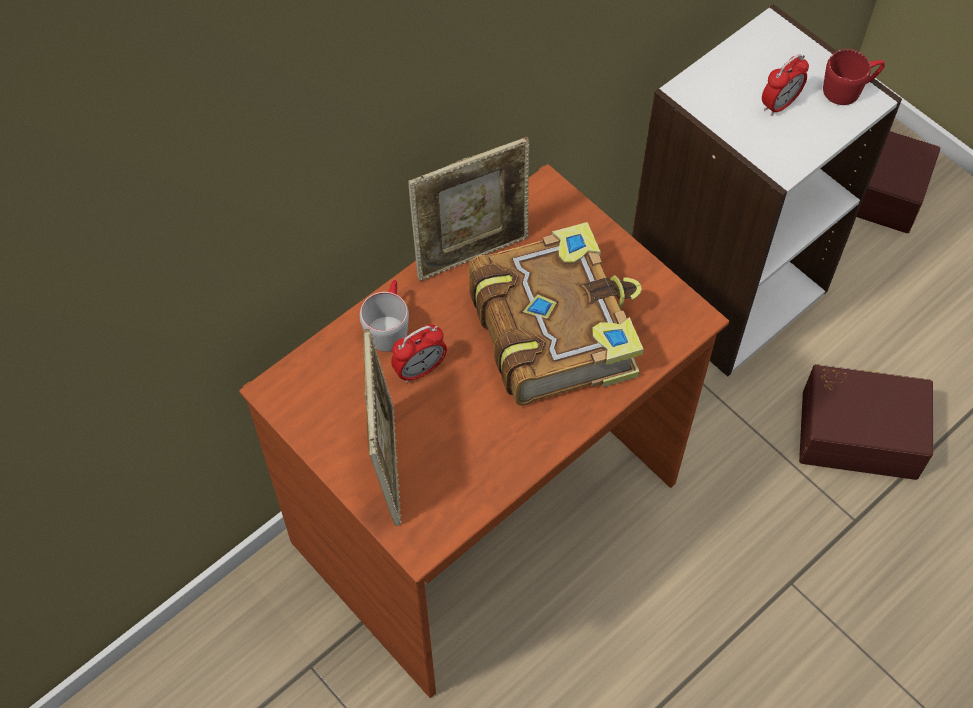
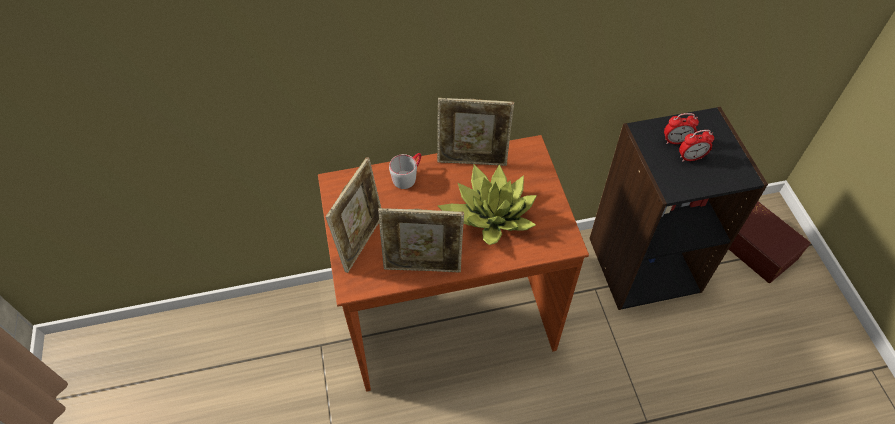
camera: 30 degrees right, 5 degrees down
alarm clock [391,324,447,383] -> alarm clock moved to [664,113,699,144]
book [469,222,644,406] -> potted plant [438,164,537,245]
white bookcase [632,4,902,377] -> black bookcase [589,107,768,310]
brown storage box [799,364,933,480] -> none
red mug [823,49,885,105] -> none
none -> picture frame [378,208,464,272]

